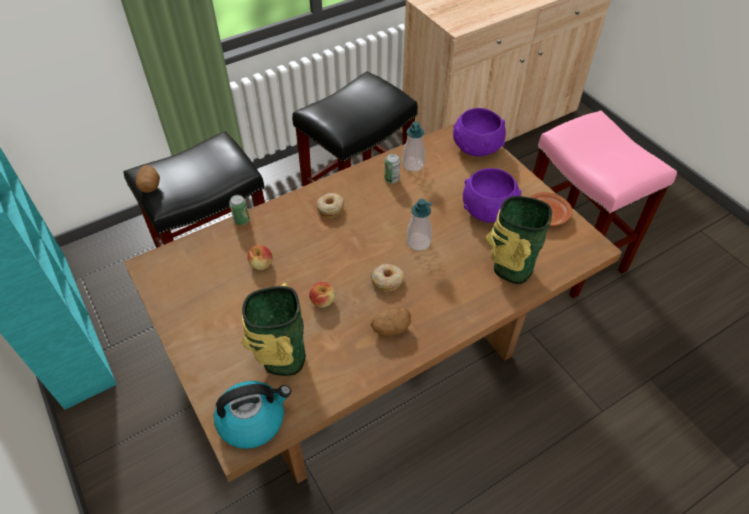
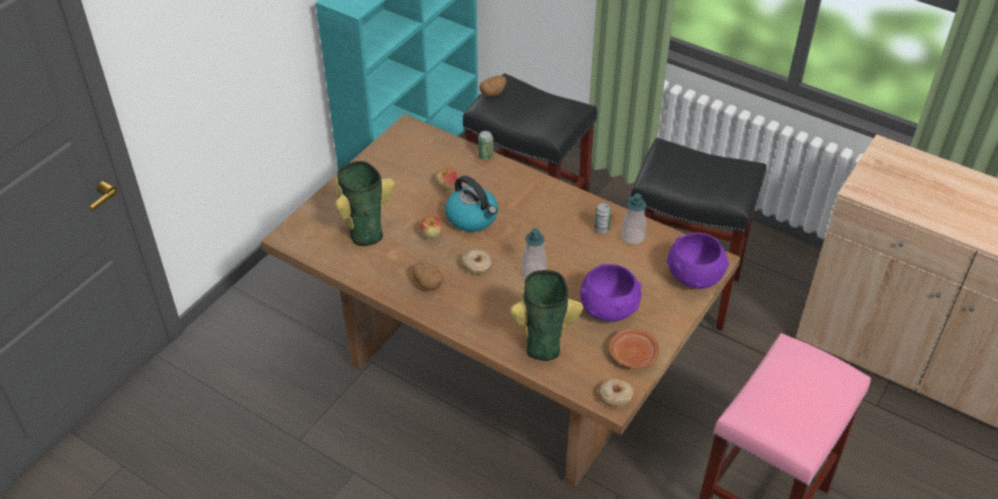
camera: 65 degrees right, 5 degrees down
kettle [214,381,291,449] -> kettle moved to [445,176,498,232]
donut [317,193,344,218] -> donut moved to [599,379,633,408]

